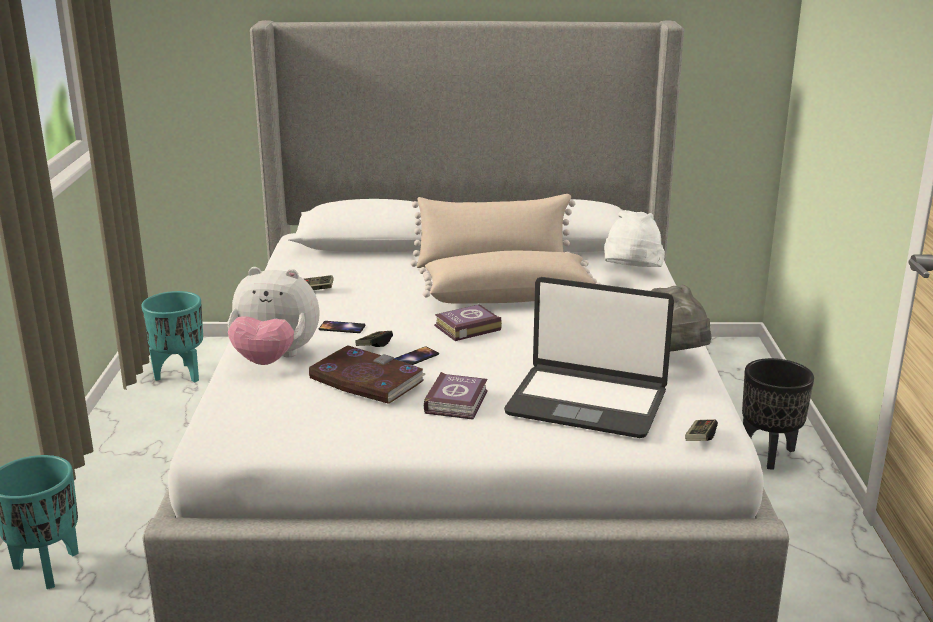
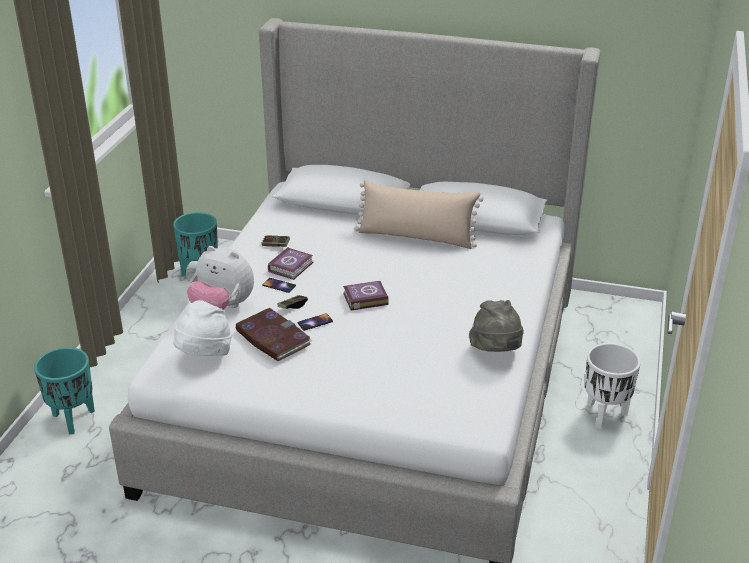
camera: 15 degrees right, 10 degrees up
beige pillow [419,251,601,304] -> none
book [424,372,488,420] -> book moved to [268,247,313,280]
laptop [504,277,674,438] -> none
white hat [604,210,665,267] -> white hat moved to [173,300,232,356]
game controller [685,419,718,441] -> none
black planter [742,358,814,470] -> white planter [585,343,641,429]

